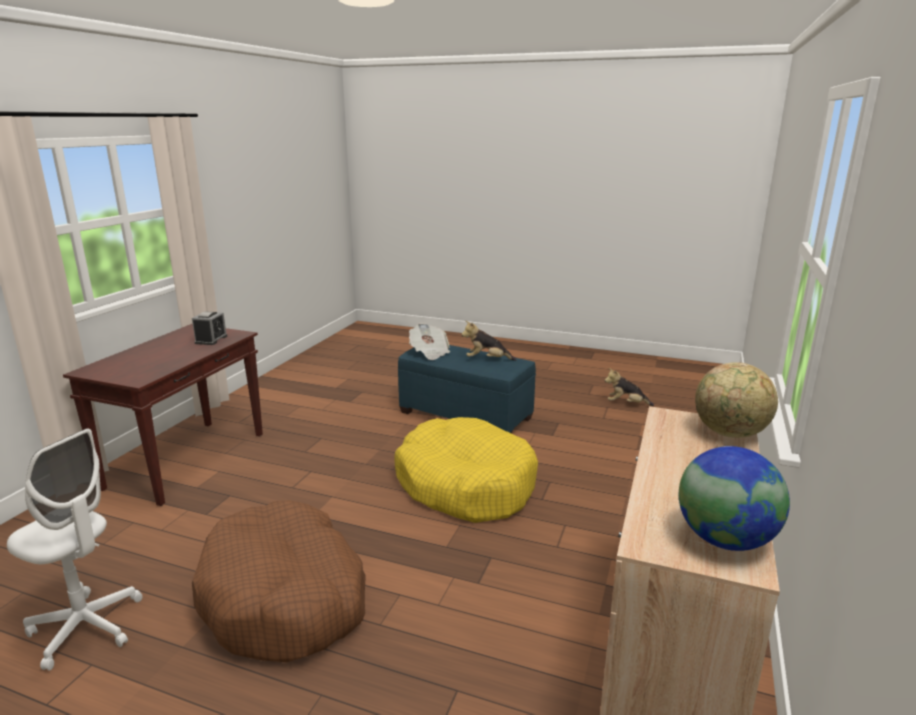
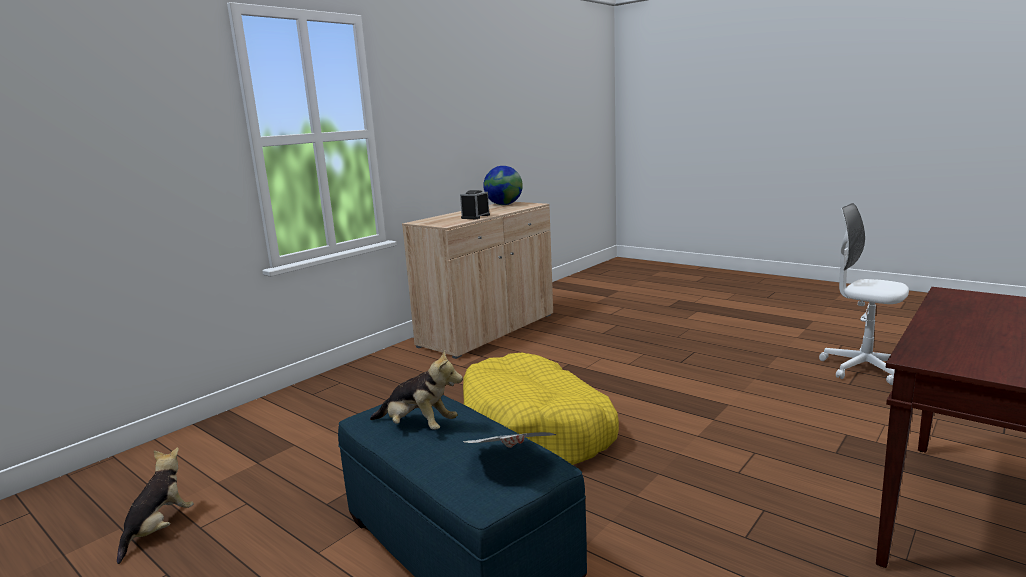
camera: 160 degrees left, 5 degrees down
alarm clock [192,311,227,345] -> alarm clock moved to [460,190,490,219]
brown dog bed [192,500,366,662] -> none
plush toy [605,368,654,406] -> plush toy turned 105 degrees counterclockwise [117,447,194,564]
globe [695,362,778,438] -> none

